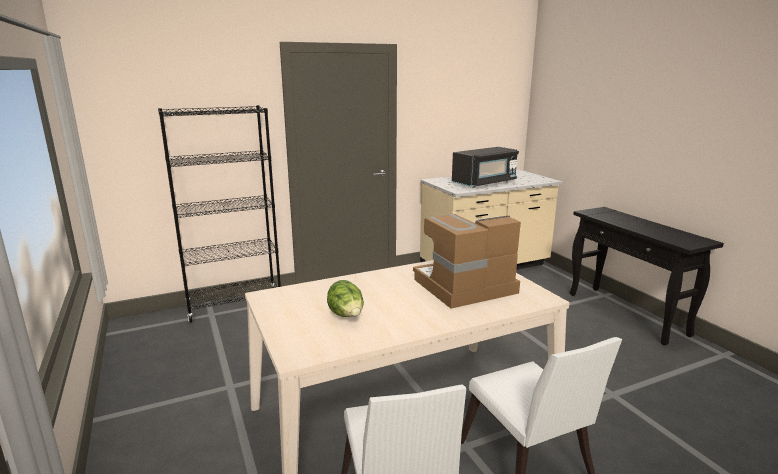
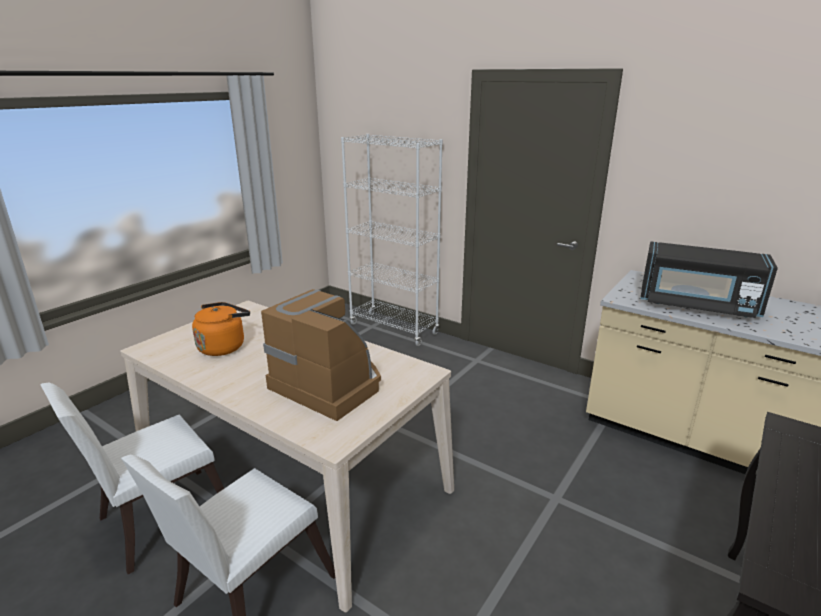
camera: 60 degrees right, 5 degrees up
black bookcase [158,105,281,322] -> white bookcase [341,134,443,346]
lettuce [327,280,364,317] -> orange kettle [192,302,250,356]

